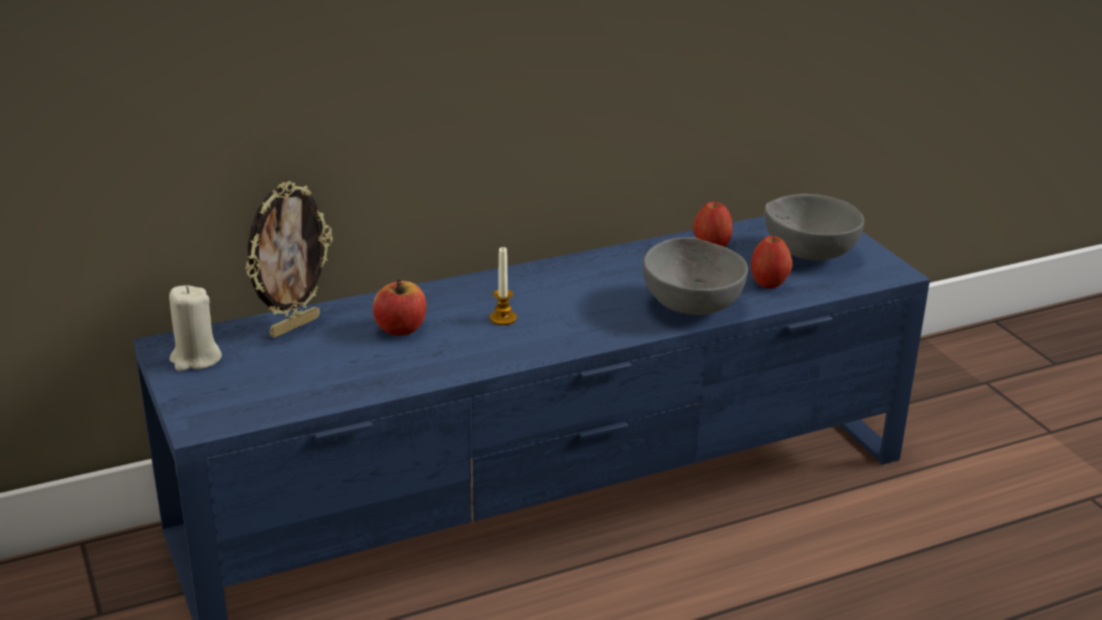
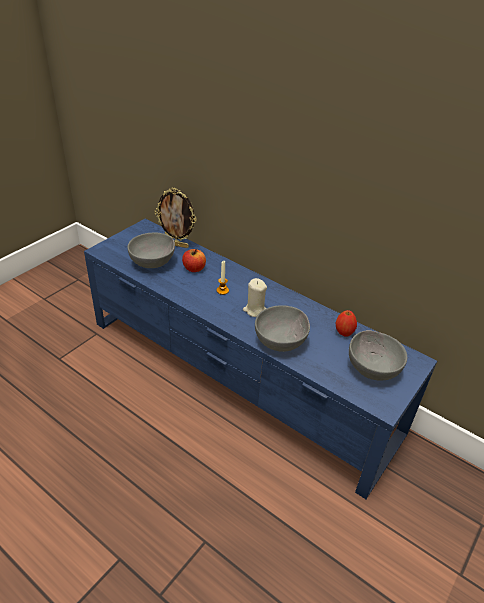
camera: 60 degrees right, 10 degrees up
beige candle [169,285,222,371] -> beige candle moved to [243,278,267,317]
apple [751,236,792,288] -> none
none -> grey bowl [127,232,175,268]

